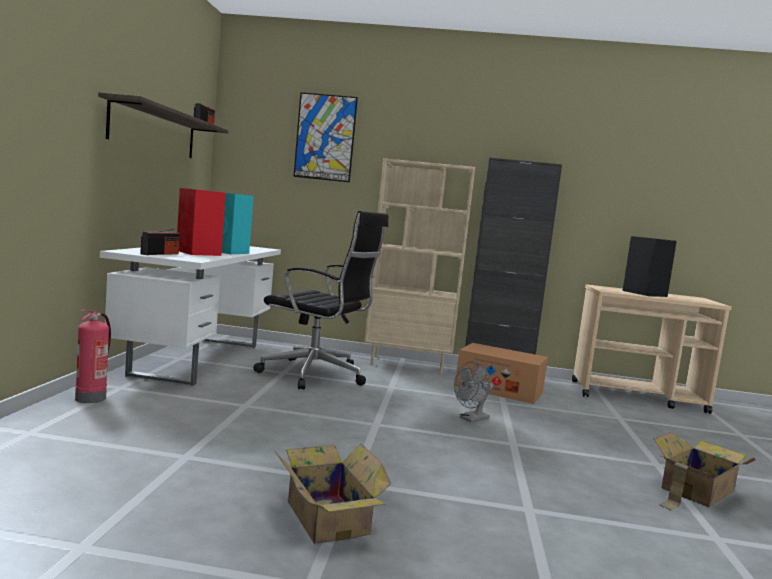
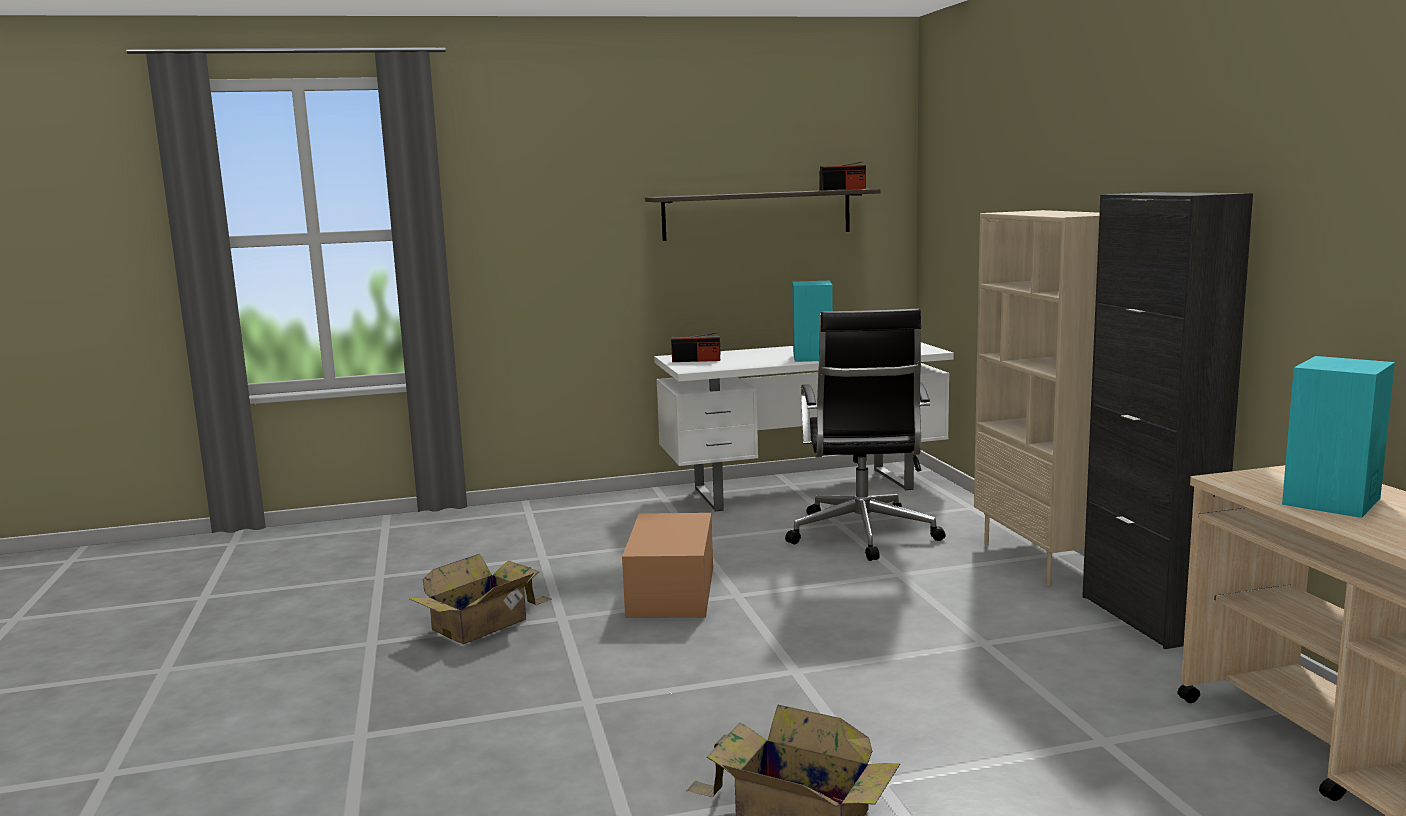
camera: 70 degrees right, 5 degrees up
fire extinguisher [75,310,111,403] -> none
red speaker [177,188,226,256] -> none
picture [293,92,358,182] -> none
grey fan [454,361,493,422] -> none
cardboard box [456,343,548,404] -> cardboard box moved to [622,513,713,618]
black speaker [623,236,677,297] -> turquoise speaker [1282,356,1395,518]

